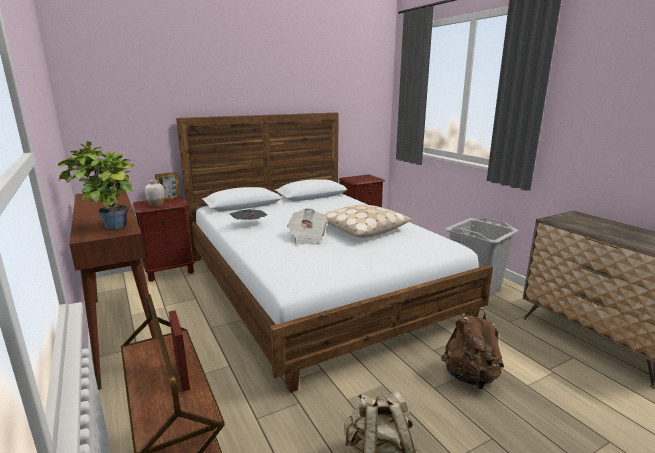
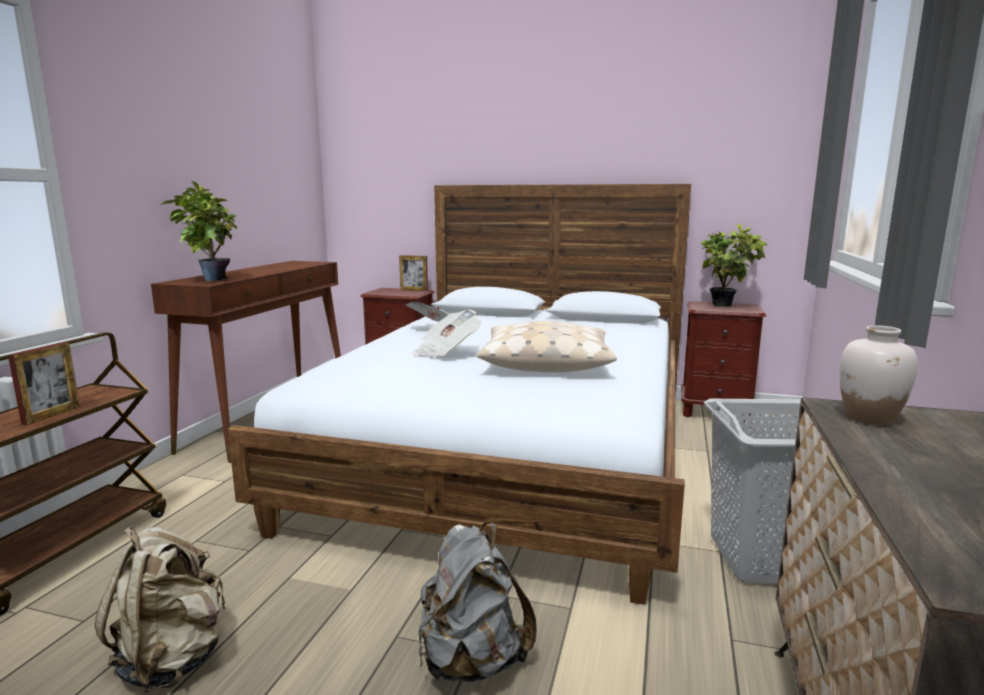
camera: 45 degrees right, 5 degrees down
white vase [145,180,164,207] -> white vase moved to [840,325,918,425]
brown backpack [441,309,504,389] -> grey backpack [419,522,537,682]
none -> potted plant [700,224,767,307]

